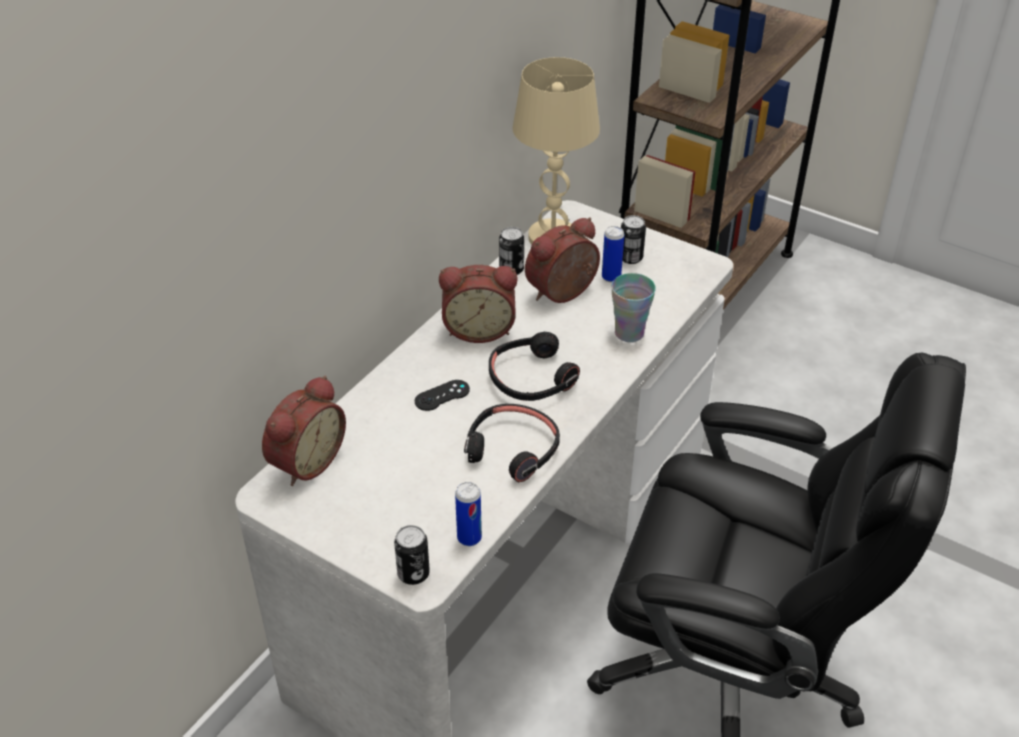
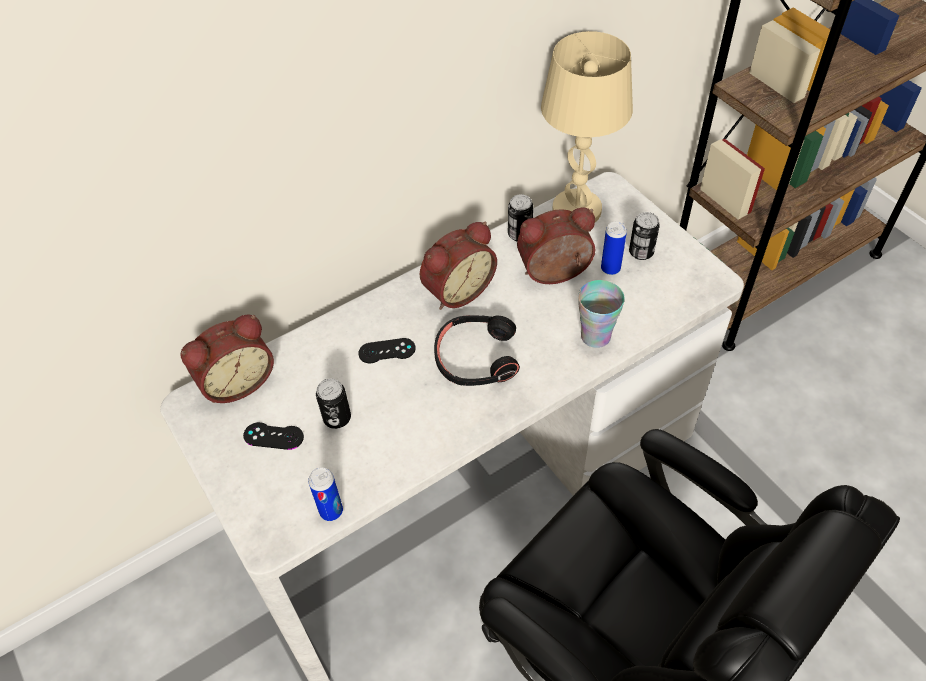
camera: 25 degrees right, 10 degrees up
can [394,525,430,585] -> can moved to [316,379,351,429]
alarm clock [439,265,518,343] -> alarm clock turned 60 degrees counterclockwise [420,221,497,310]
black headphones [464,404,560,482] -> none
none -> black game controller [243,422,304,450]

